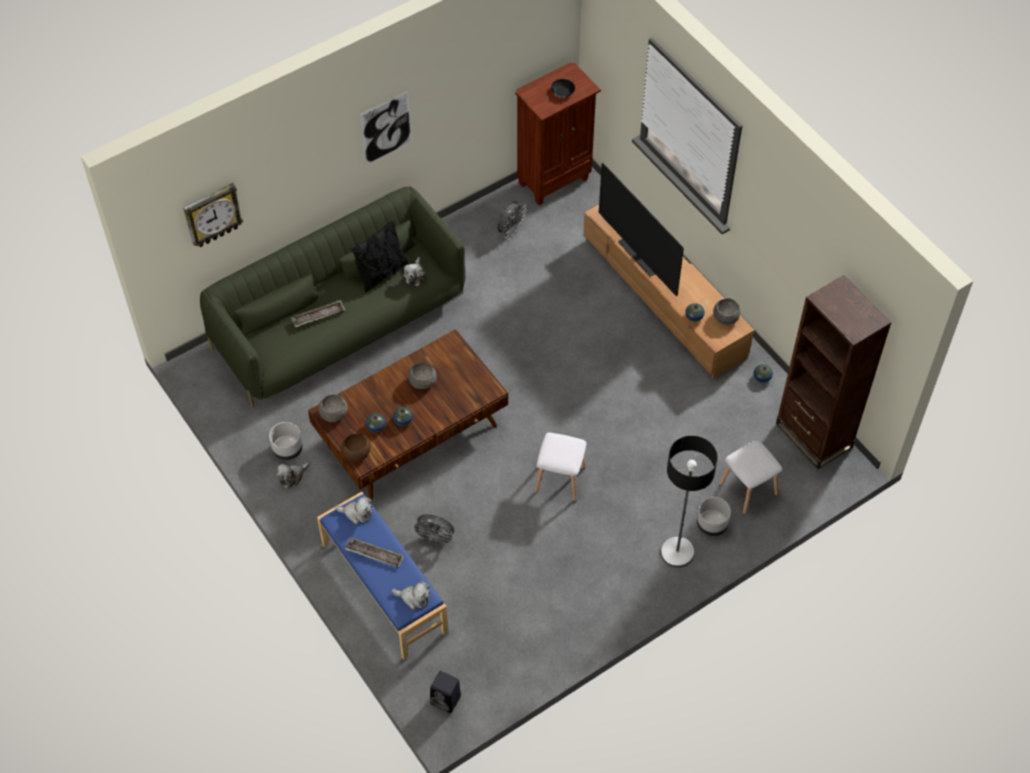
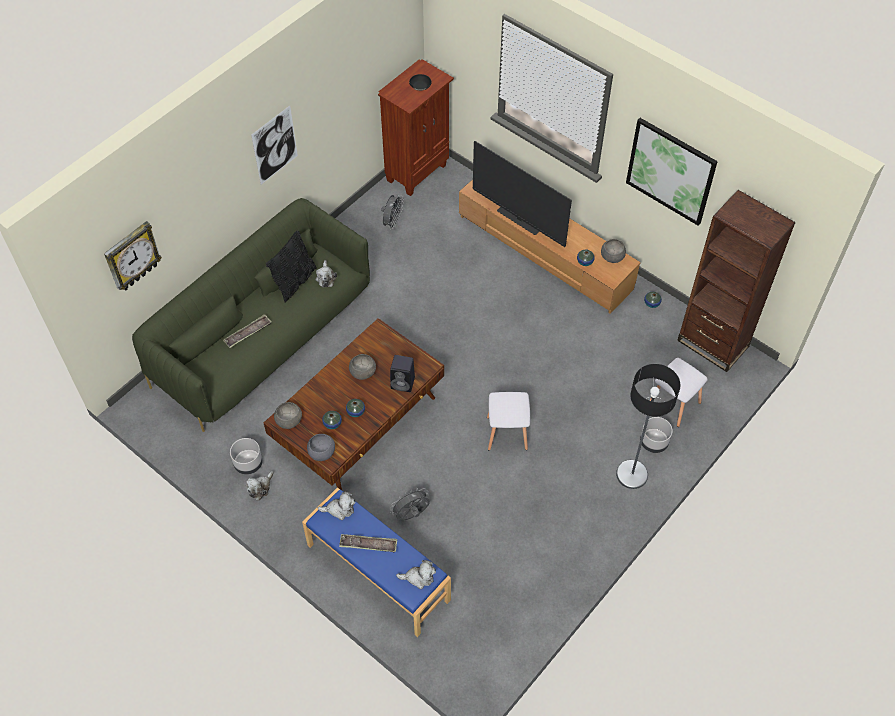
camera: 15 degrees left, 0 degrees up
brown bowl [342,433,371,462] -> grey bowl [307,434,335,461]
grey fan [411,514,455,546] -> grey fan turned 150 degrees clockwise [390,488,430,521]
black speaker [430,671,461,713] -> black speaker moved to [390,355,415,392]
none -> picture [626,118,718,226]

